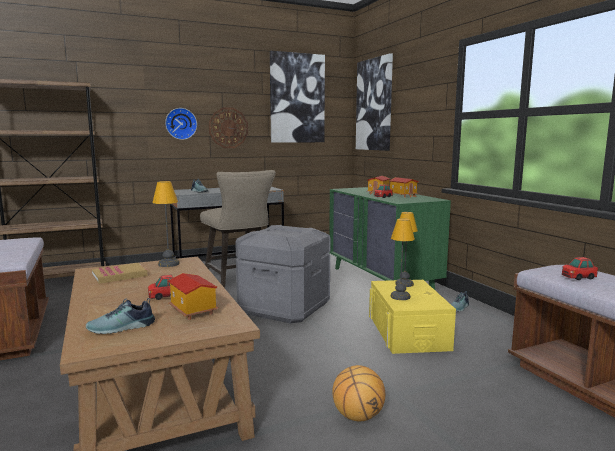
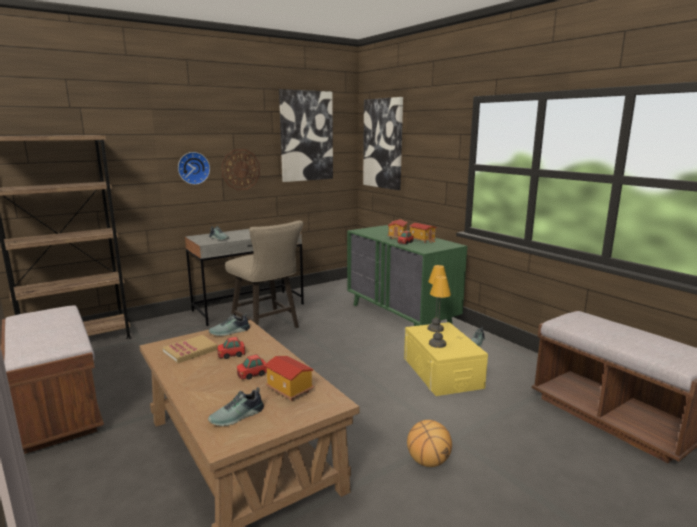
camera: 10 degrees left, 5 degrees up
table lamp [152,181,180,267] -> shoe [209,313,250,336]
grey storage box [235,225,331,323] -> none
toy car [562,257,598,280] -> toy car moved to [217,337,245,359]

